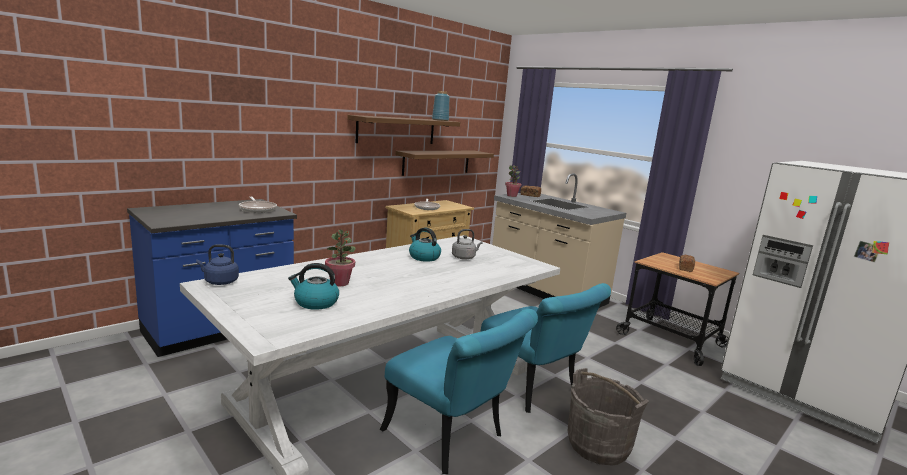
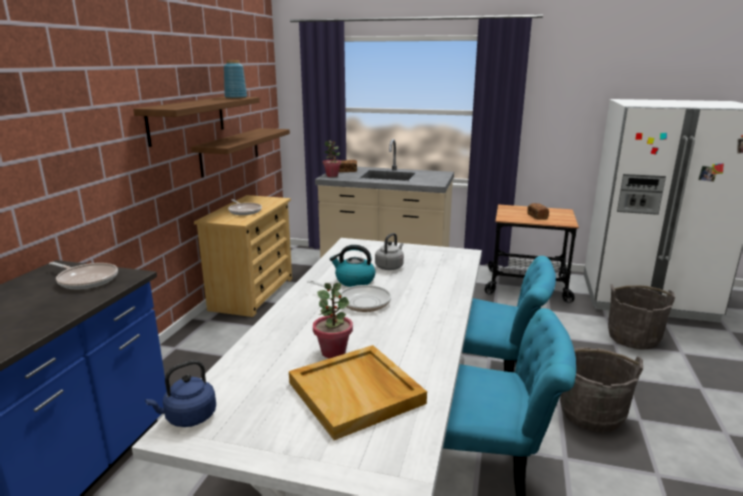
camera: 30 degrees left, 5 degrees up
kettle [288,263,339,310] -> beige tray [289,345,427,440]
none -> frying pan [307,280,391,312]
none -> grey bucket [608,285,675,350]

